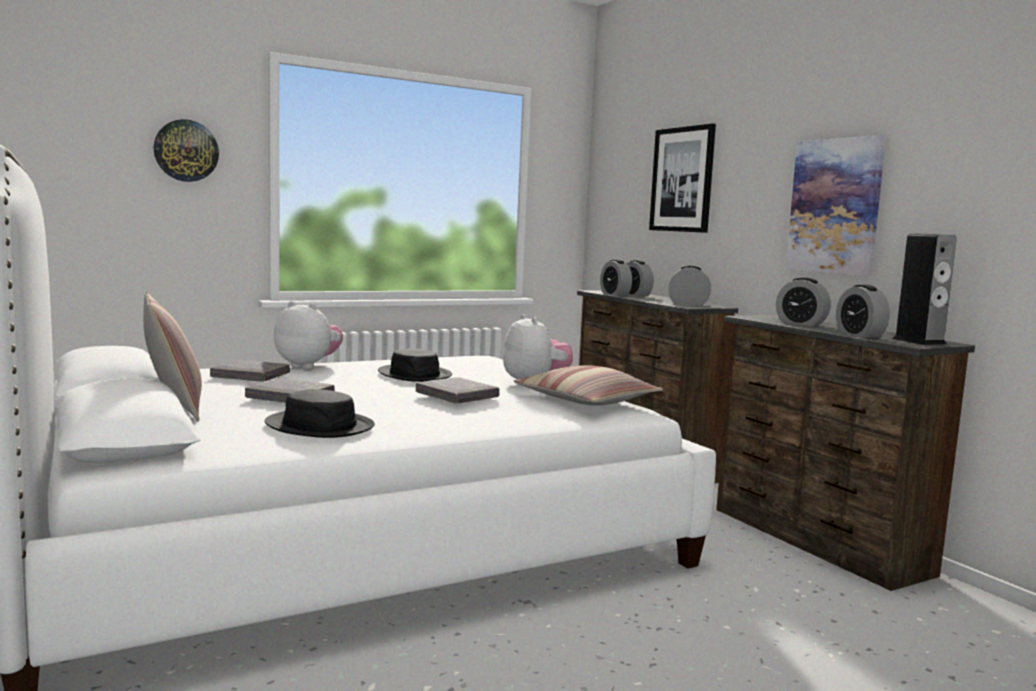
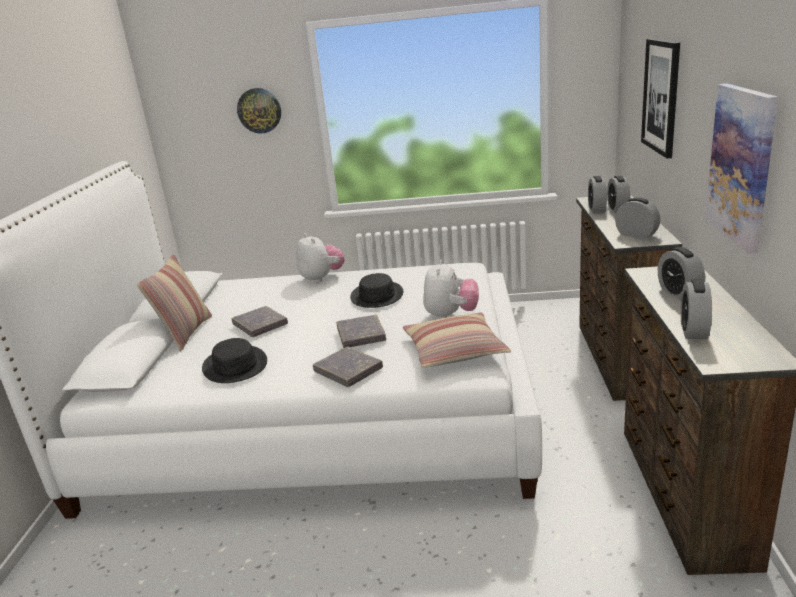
camera: 35 degrees right, 15 degrees up
grey book [210,360,290,382] -> grey book moved to [313,346,383,387]
speaker [892,233,957,345] -> none

